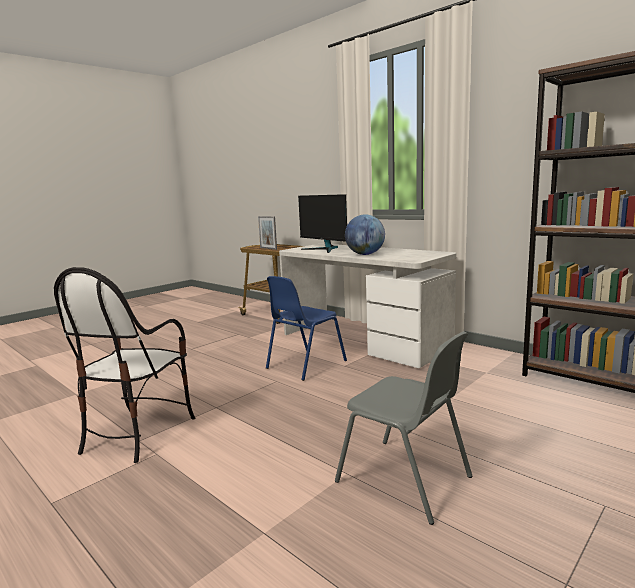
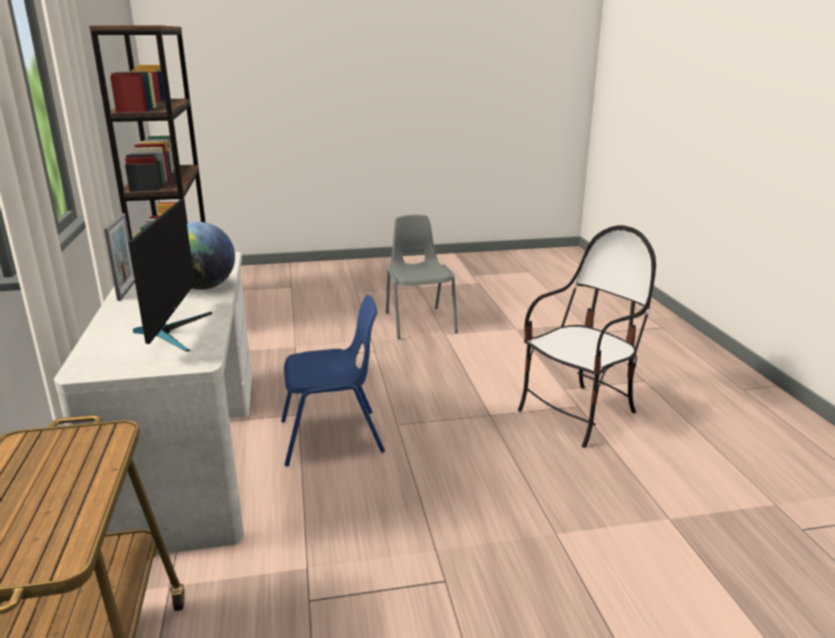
camera: 145 degrees left, 10 degrees up
picture frame [258,216,277,250] -> picture frame moved to [104,213,135,301]

